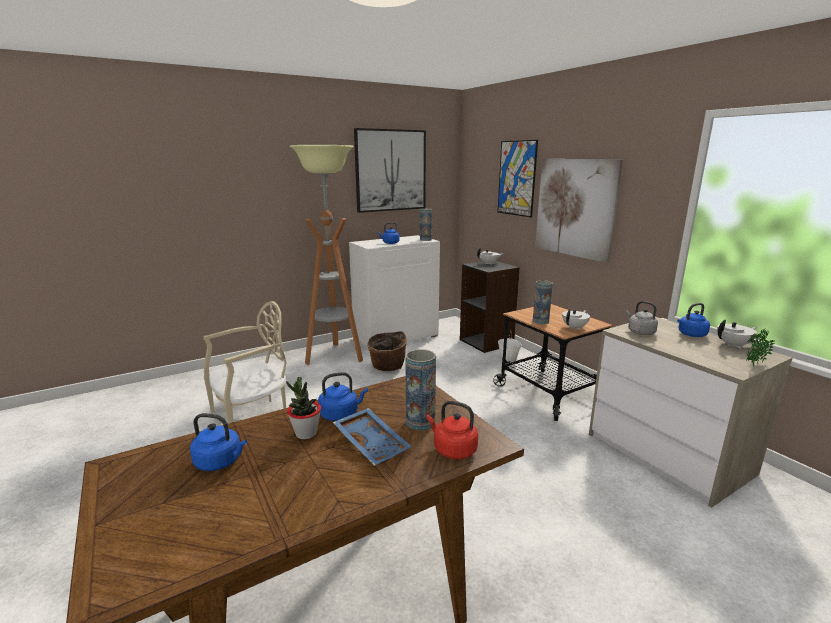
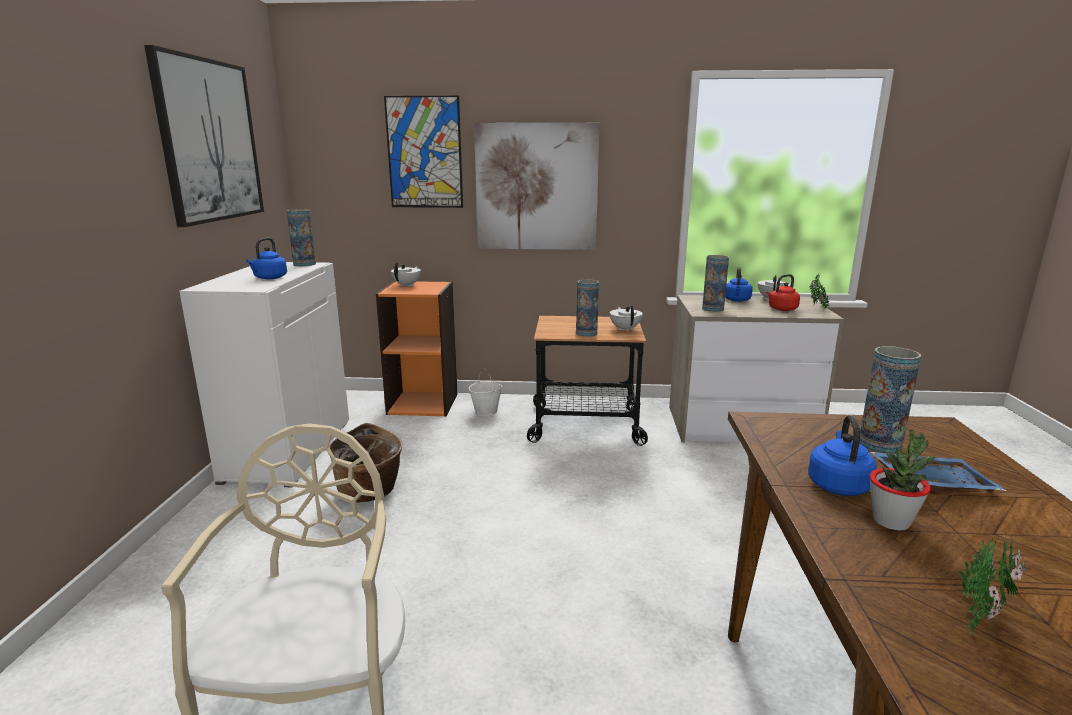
camera: 55 degrees left, 0 degrees up
blue kettle [190,413,247,471] -> potted plant [958,533,1026,634]
floor lamp [290,145,363,365] -> none
red kettle [426,401,478,459] -> red kettle moved to [766,274,800,311]
black bookcase [460,261,520,353] -> orange bookcase [376,281,457,417]
grey kettle [626,301,658,335] -> vase [702,255,729,312]

